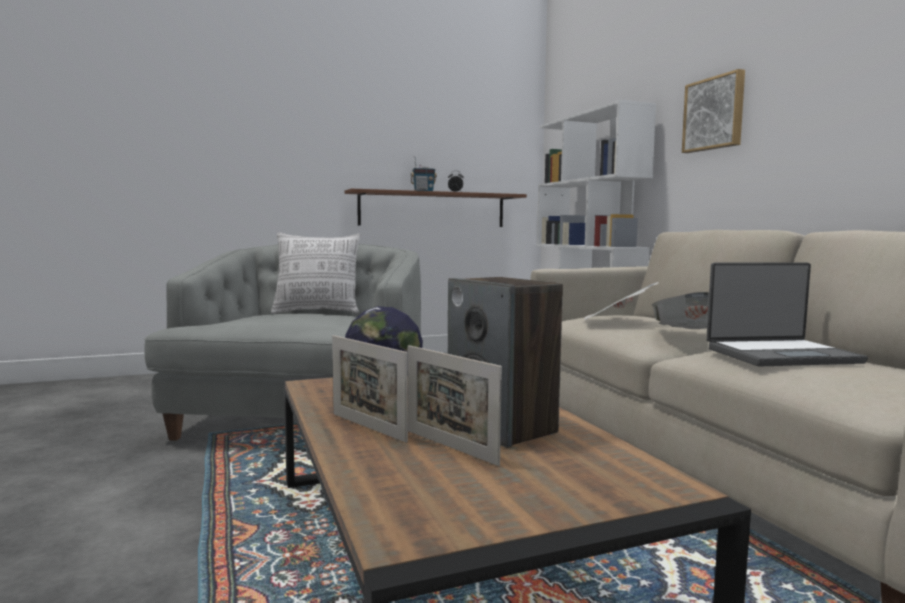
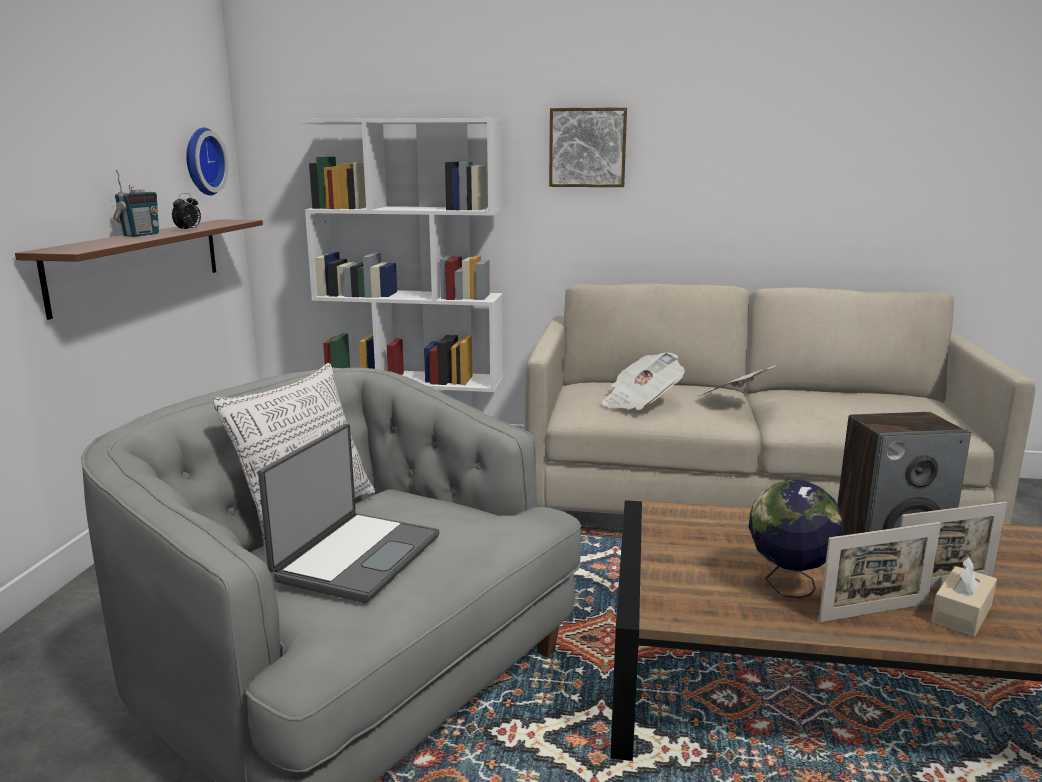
camera: 60 degrees left, 10 degrees up
laptop [706,263,868,366] -> laptop moved to [258,424,440,603]
none -> wall clock [186,127,228,196]
none -> beige tissue box [931,556,997,637]

